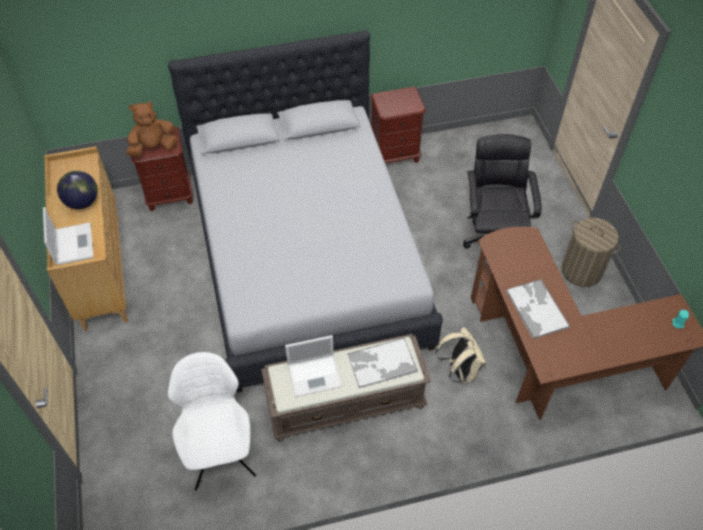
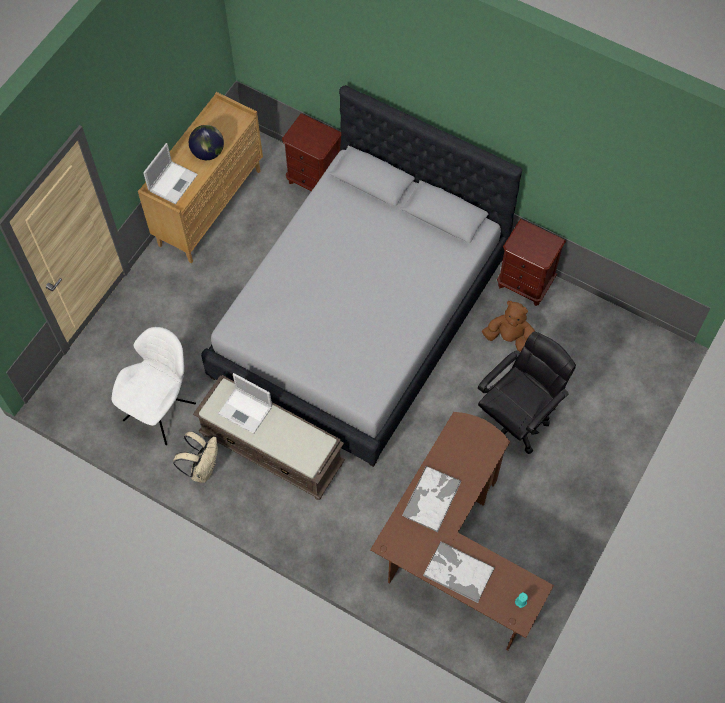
camera: 45 degrees right, 10 degrees up
brown plush toy [126,101,178,157] -> brown plush toy moved to [482,301,535,352]
tray [347,338,418,388] -> tray moved to [423,541,495,603]
beige backpack [436,327,486,384] -> beige backpack moved to [173,431,218,482]
laundry basket [561,218,621,287] -> none

